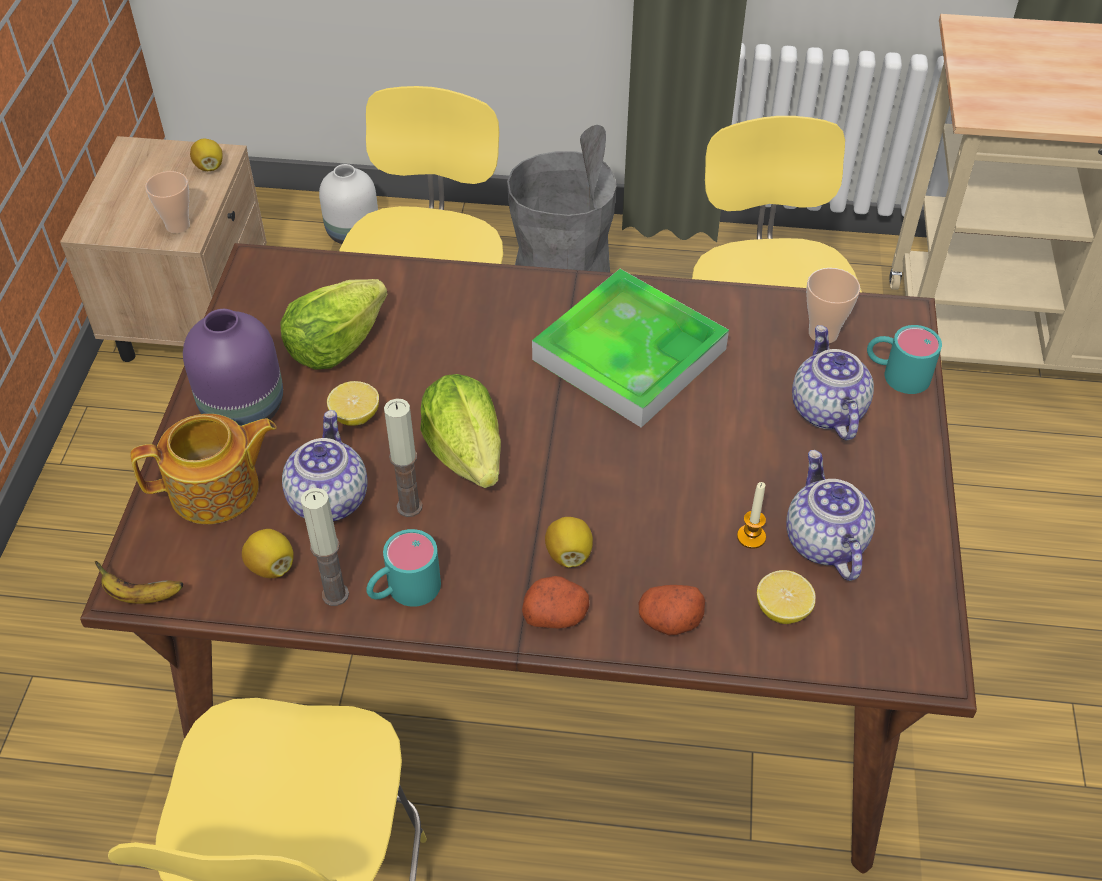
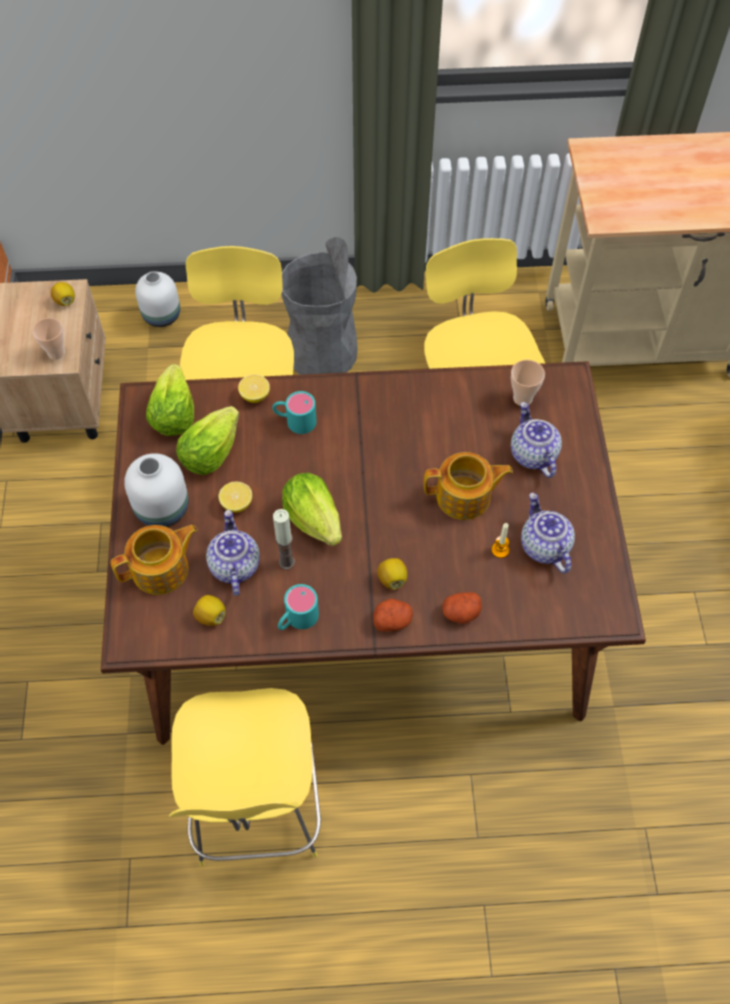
camera: 10 degrees left, 10 degrees up
banana [94,561,183,604] -> none
purple vase [183,309,283,426] -> white vase [124,453,189,527]
candle [301,488,349,606] -> none
tray [532,269,729,428] -> none
lemon [757,570,816,624] -> lemon moved to [238,374,270,403]
turquoise mug [867,325,942,394] -> turquoise mug moved to [272,391,317,434]
none -> lettuce [146,364,194,436]
none -> teapot [424,452,513,520]

